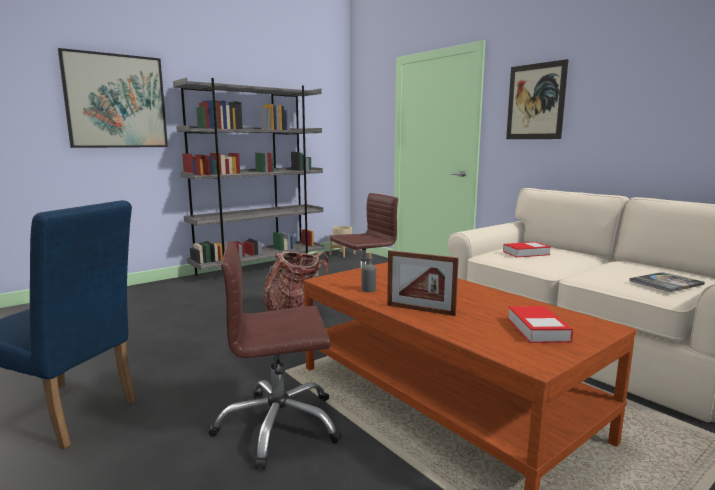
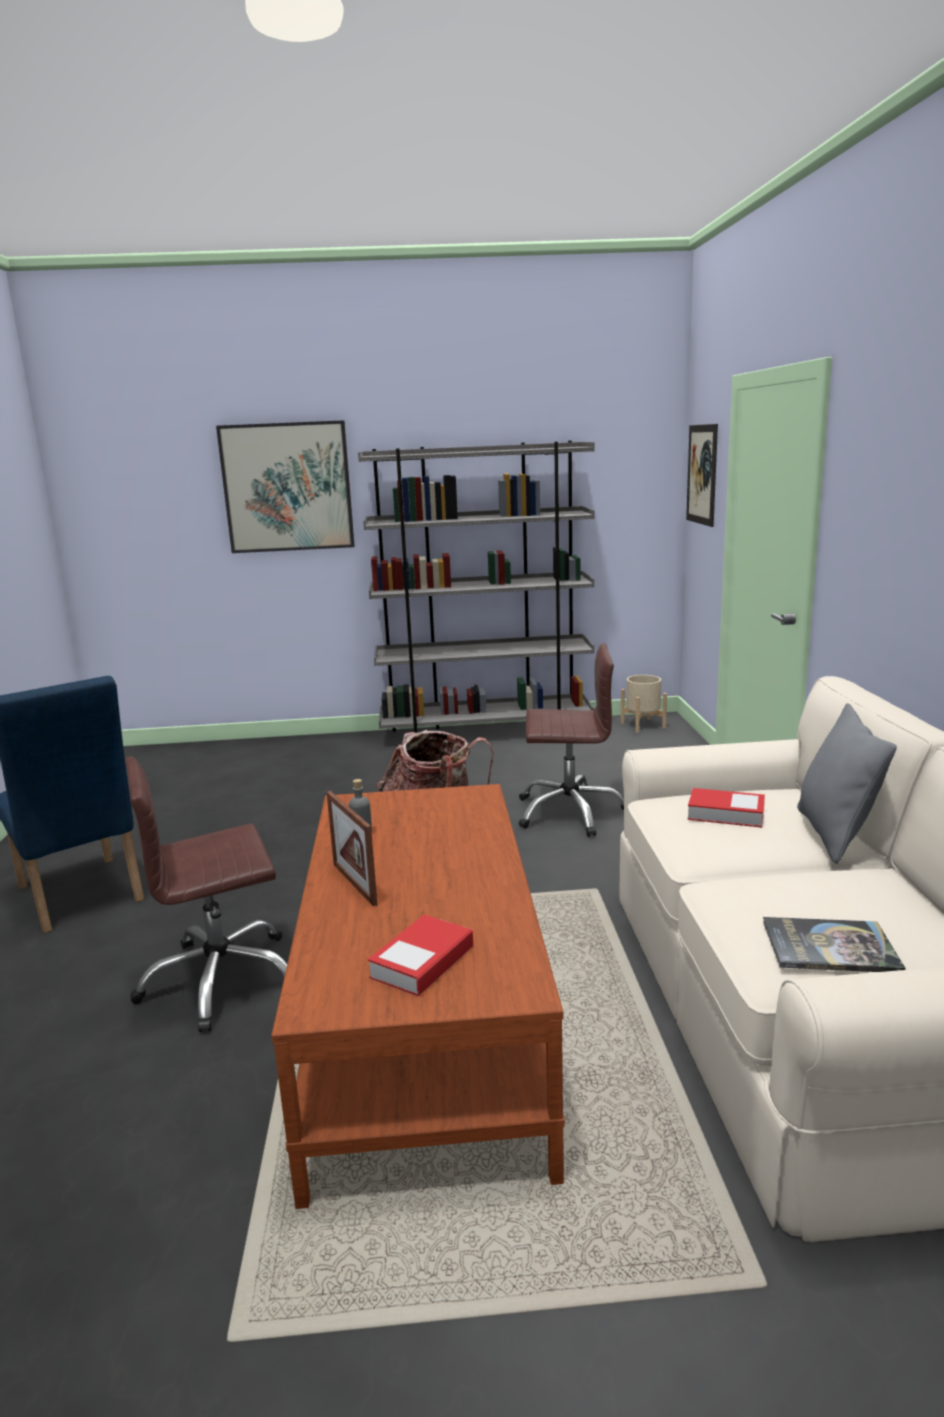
camera: 35 degrees right, 5 degrees up
brown office chair [209,241,342,470] -> brown office chair turned 45 degrees counterclockwise [125,757,287,1032]
picture [506,59,569,139] -> picture moved to [686,424,718,527]
none -> grey pillow [797,703,897,864]

